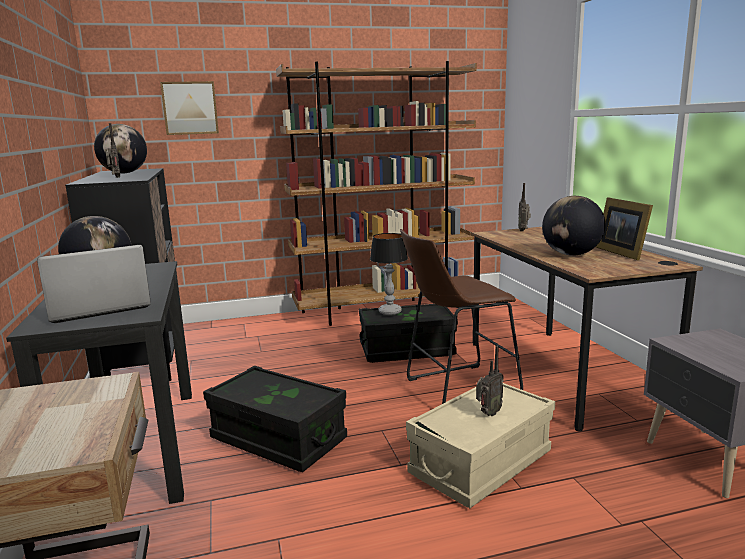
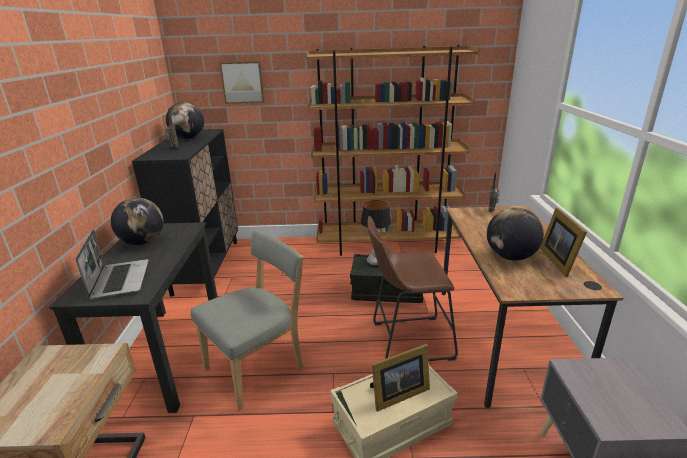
camera: 15 degrees right, 10 degrees up
laptop [37,245,151,323] -> laptop turned 90 degrees clockwise [75,230,149,300]
black storage box [203,366,347,472] -> grey chair [191,231,304,410]
radio [476,346,504,416] -> picture frame [370,344,430,412]

